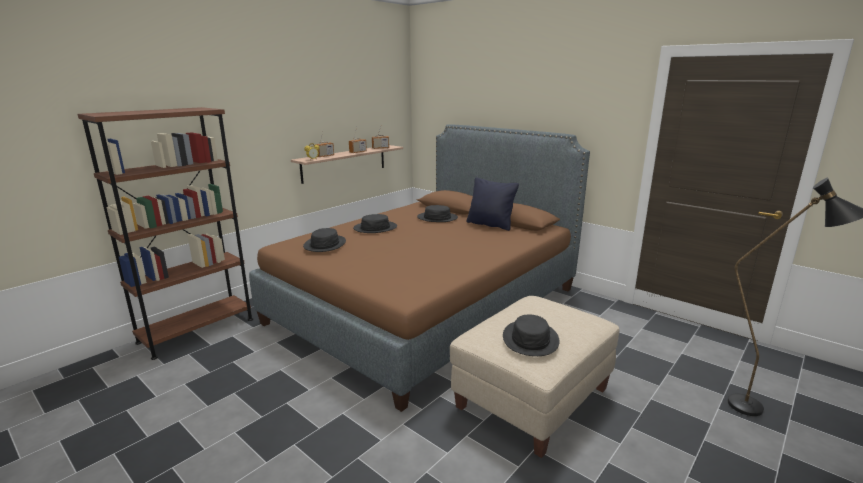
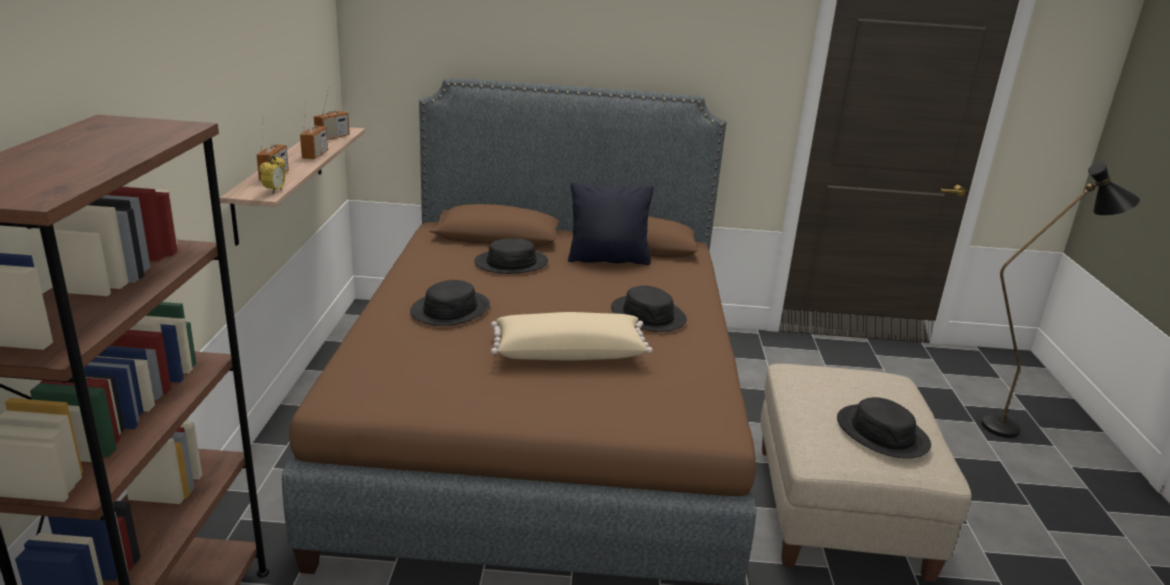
camera: 40 degrees left, 5 degrees up
black hat [303,228,346,252] -> black hat moved to [611,286,687,332]
none -> beige pillow [491,312,653,360]

